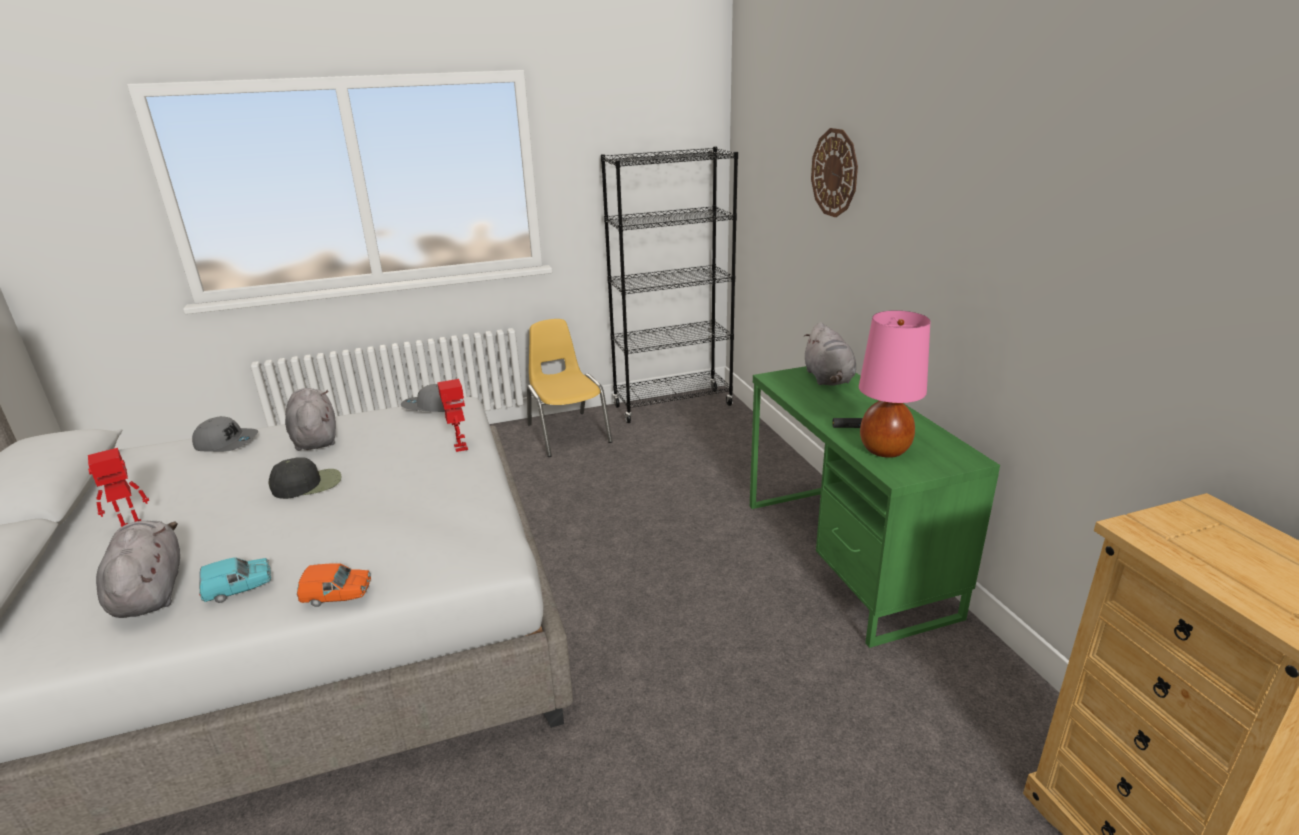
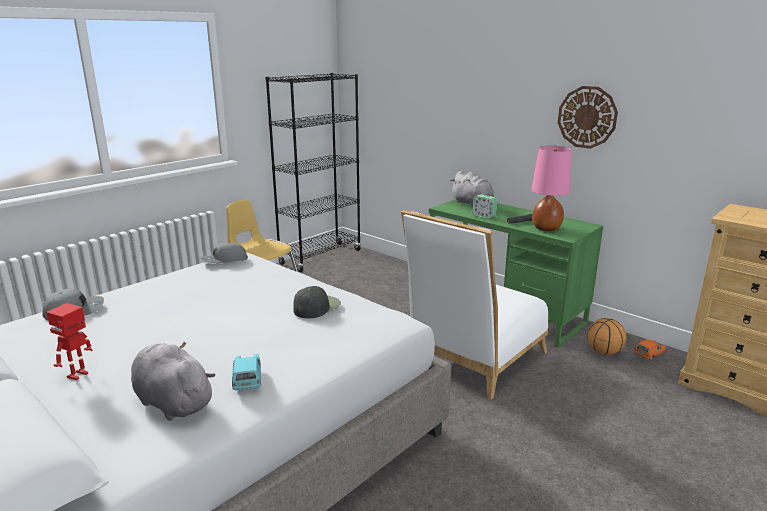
camera: 30 degrees left, 5 degrees down
turquoise toy car [199,557,271,603] -> turquoise toy car turned 45 degrees counterclockwise [232,354,261,390]
black cap [269,457,342,499] -> black cap moved to [293,286,341,318]
grey plush toy [285,388,336,451] -> none
orange toy car [297,563,371,607] -> orange toy car moved to [634,339,666,360]
toy robot [437,379,468,452] -> none
wall clock [811,128,858,217] -> wall clock moved to [558,86,618,149]
none -> white chair [401,210,548,400]
none -> alarm clock [472,194,498,219]
none -> basketball [587,318,626,355]

